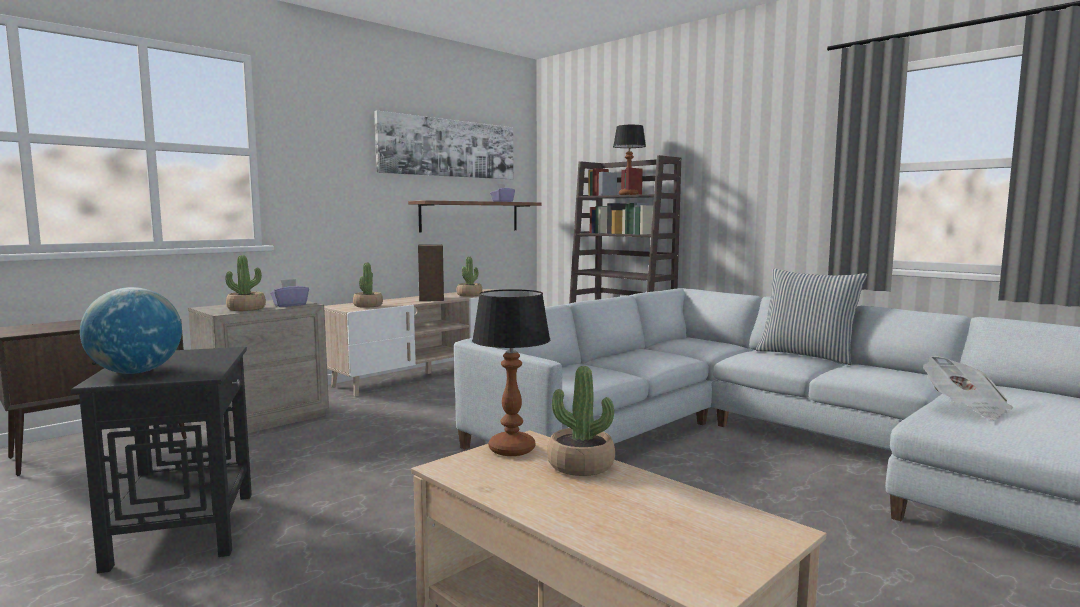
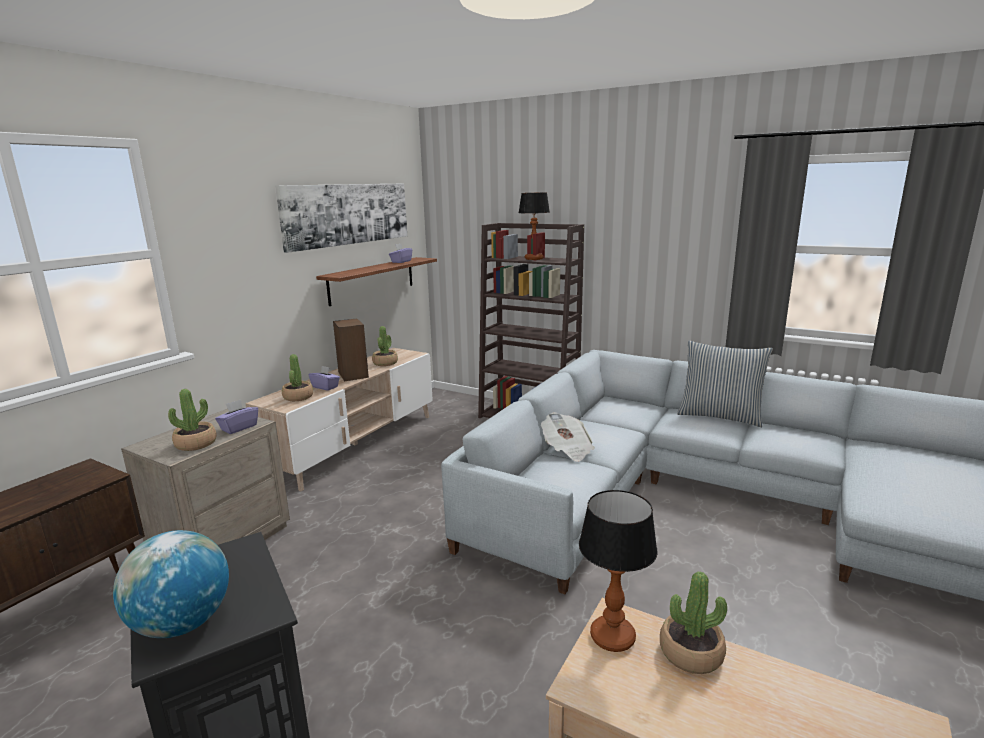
camera: 15 degrees left, 10 degrees up
newspaper [923,356,1013,420] -> newspaper moved to [541,412,595,462]
none -> purple tissue box [309,366,340,391]

